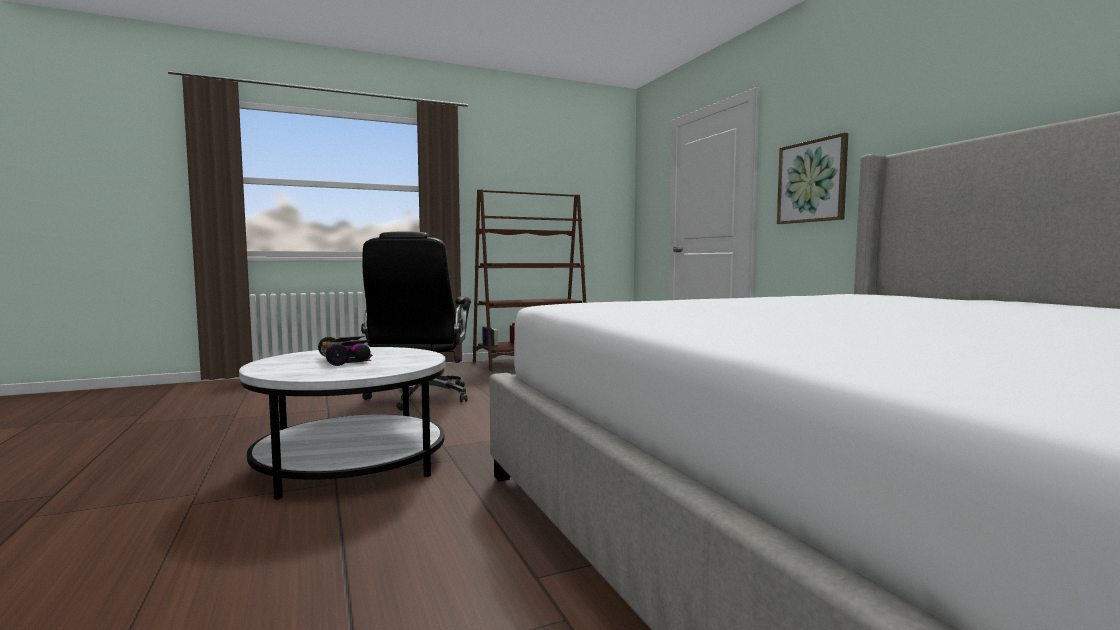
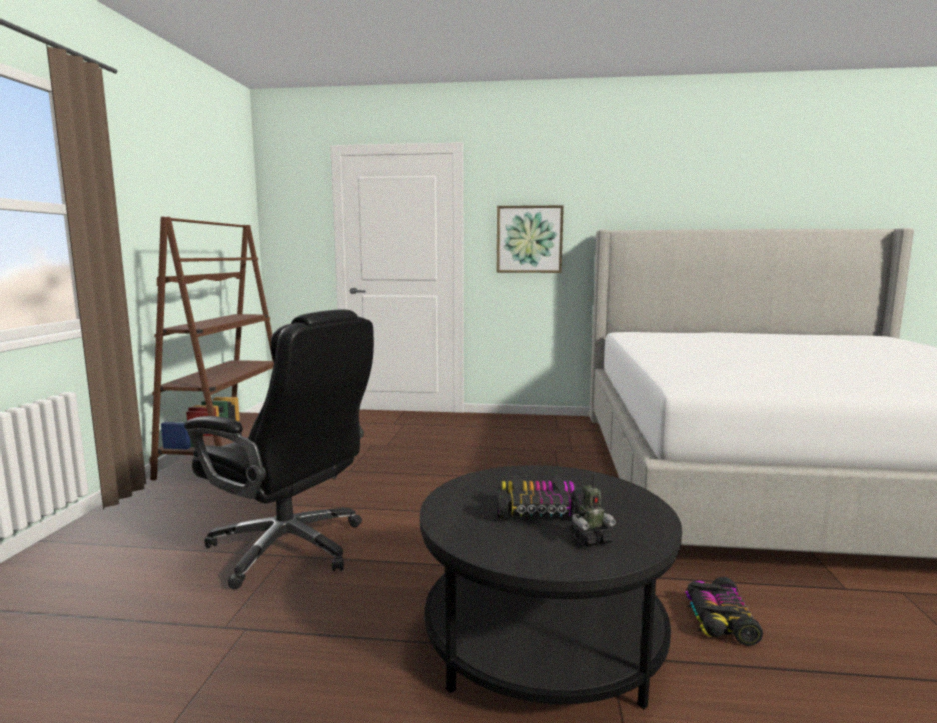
camera: 60 degrees left, 5 degrees up
white coffee table [239,347,446,500] -> black coffee table [420,465,682,709]
none -> toy robot [570,474,616,547]
none -> toy car [685,577,763,646]

